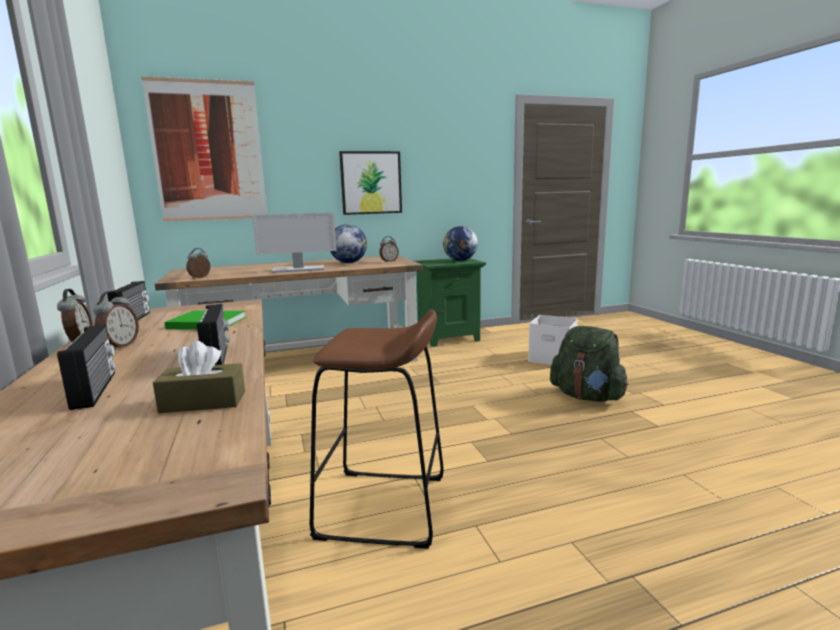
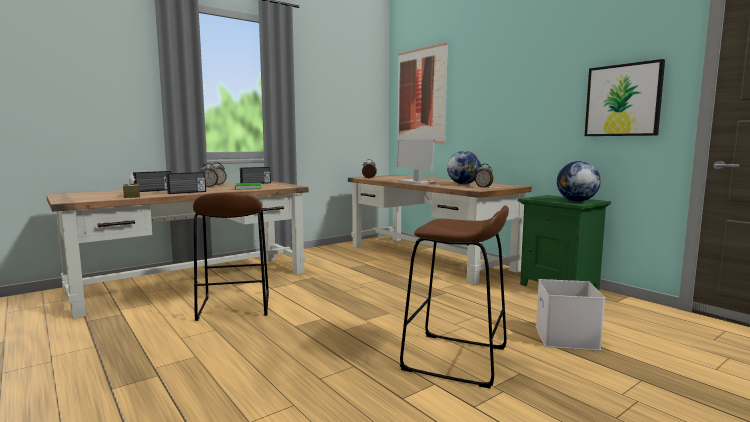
camera: 70 degrees right, 5 degrees down
picture [339,151,402,215] -> picture moved to [585,59,665,136]
green backpack [550,326,629,402] -> brown stool [400,206,509,388]

